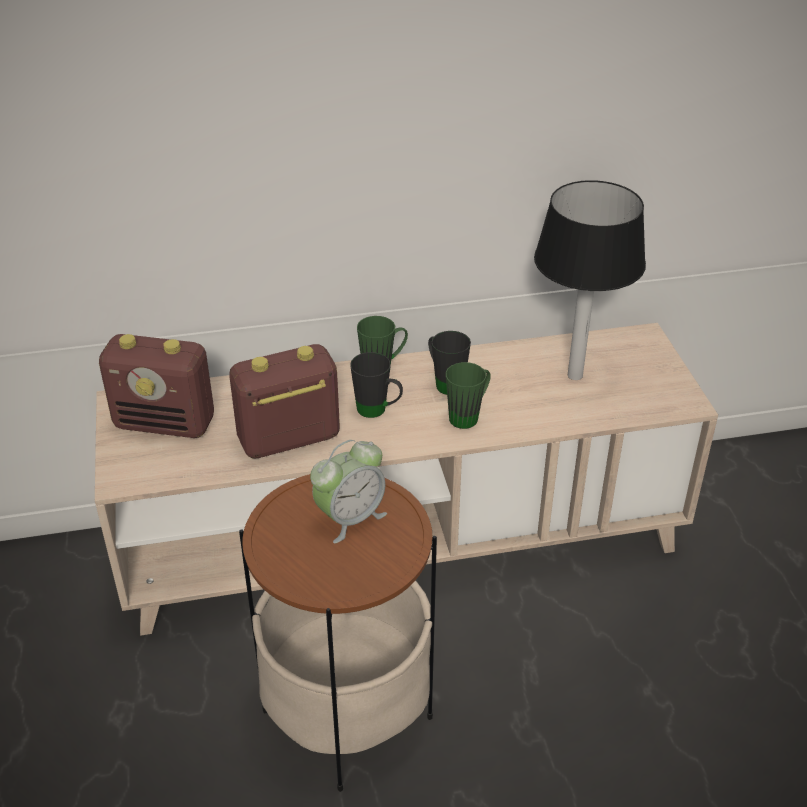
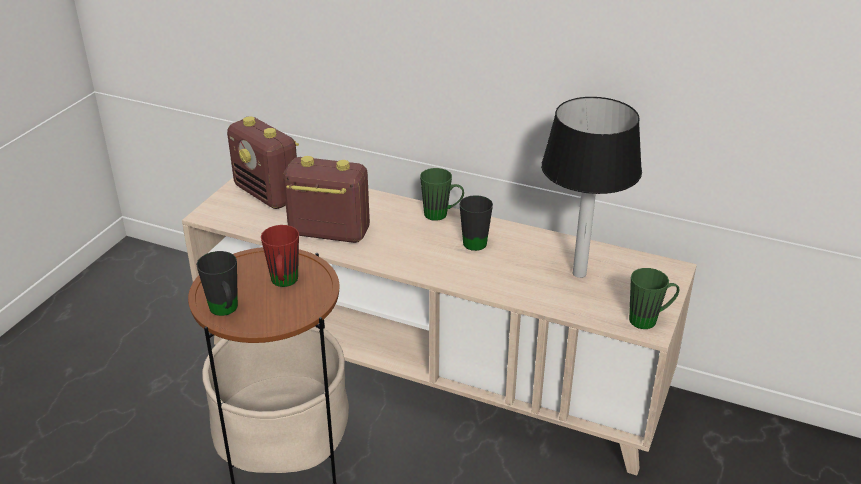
camera: 35 degrees right, 5 degrees down
alarm clock [310,440,387,543] -> red mug [261,225,299,287]
black mug [350,352,403,418] -> black mug moved to [196,251,238,316]
green mug [446,362,491,429] -> green mug moved to [629,268,679,329]

